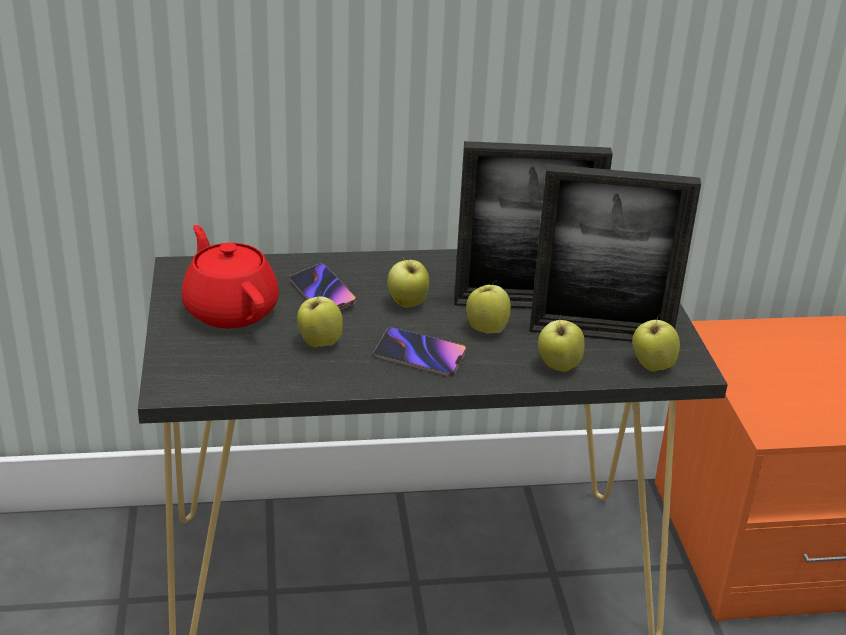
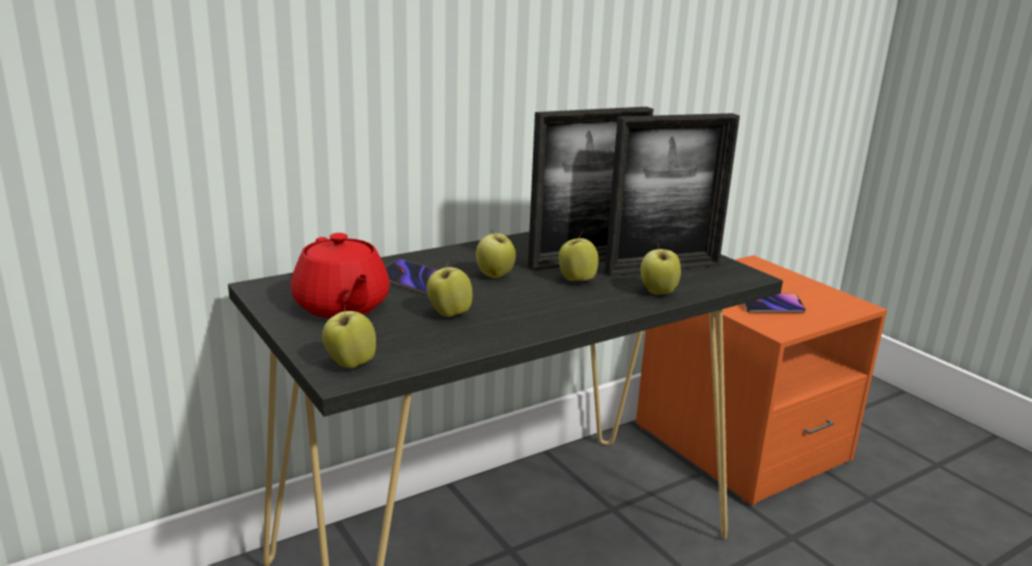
camera: 25 degrees left, 10 degrees down
red teapot [182,225,279,329] -> red teapot turned 150 degrees counterclockwise [291,233,390,318]
phone [373,327,466,377] -> phone moved to [743,294,805,313]
apple [632,314,680,371] -> apple moved to [322,304,376,368]

